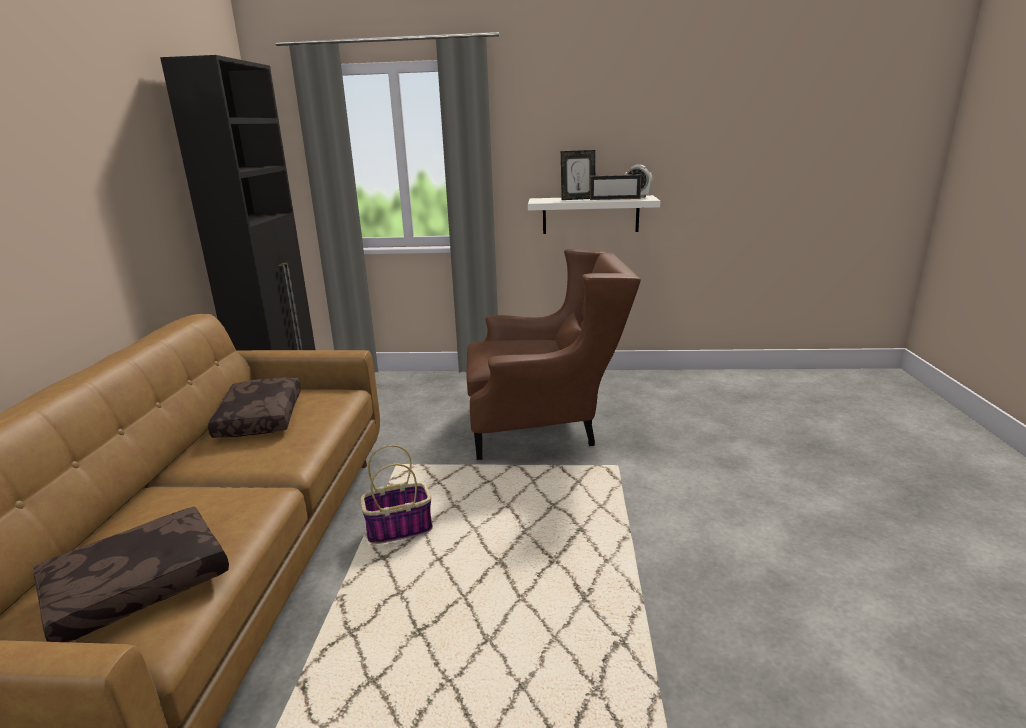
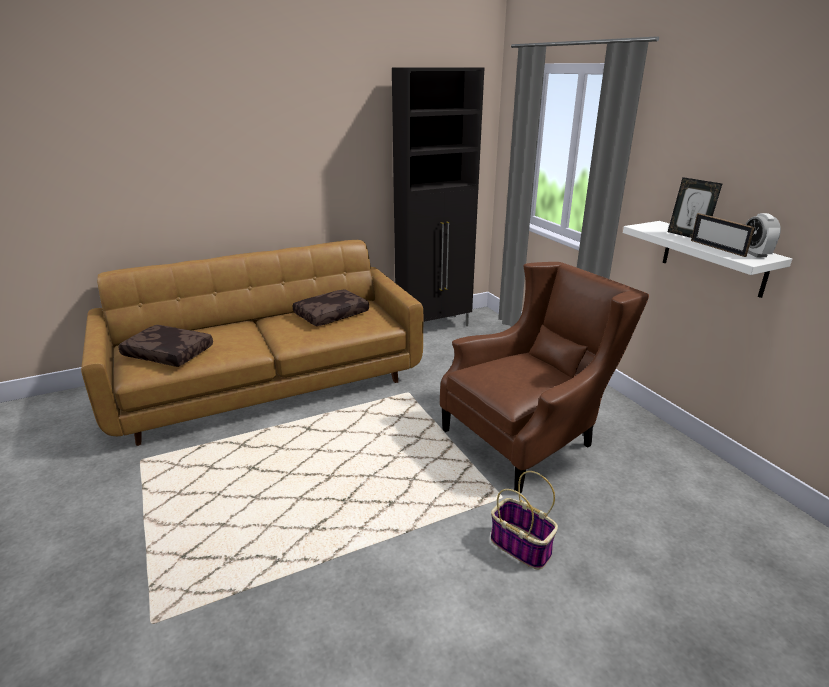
camera: 60 degrees right, 5 degrees up
basket [360,445,433,544] -> basket moved to [491,471,558,570]
brown armchair [466,249,641,460] -> brown armchair turned 90 degrees counterclockwise [440,262,649,493]

